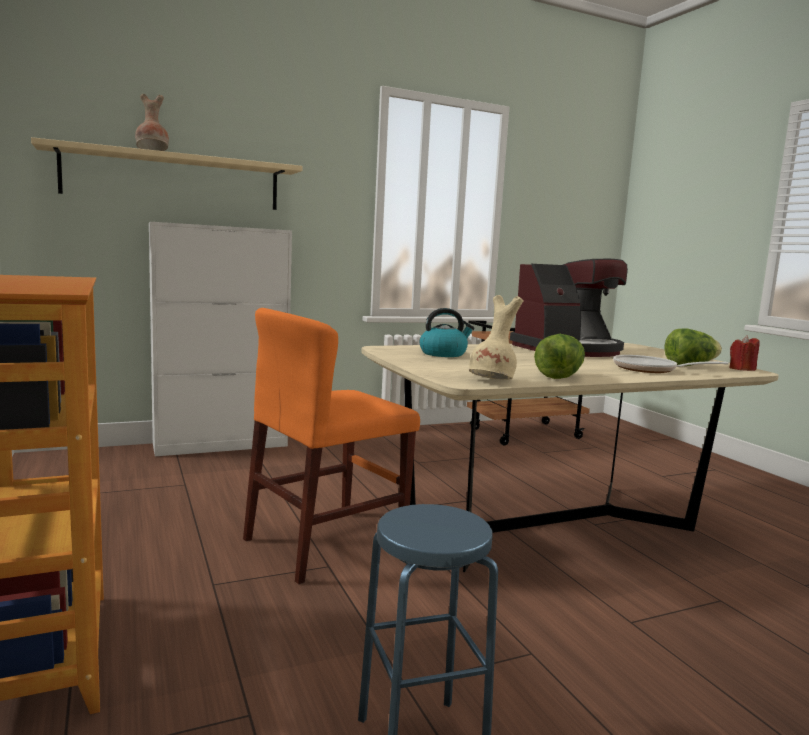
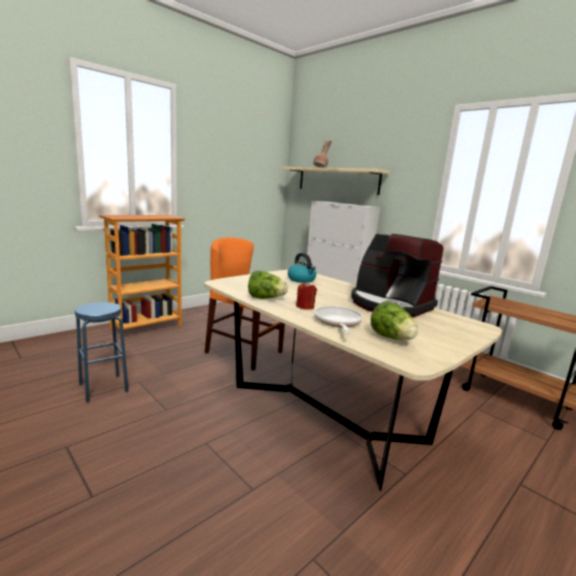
camera: 70 degrees right, 5 degrees up
beige vase [469,295,523,380] -> none
red candle [729,335,759,371] -> red candle moved to [296,282,317,310]

